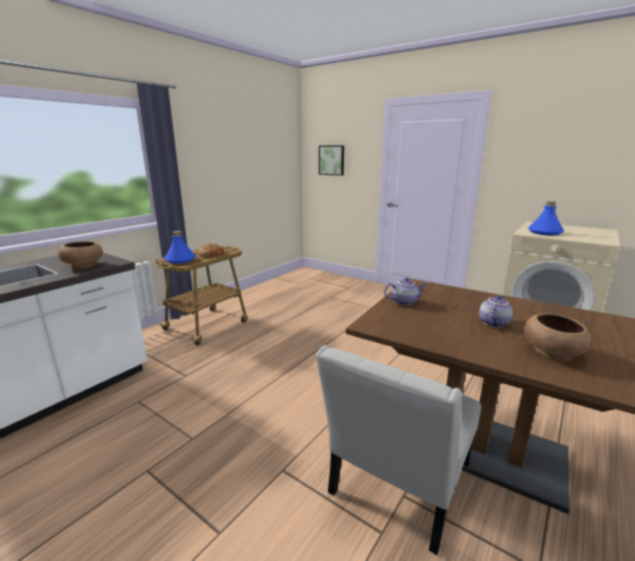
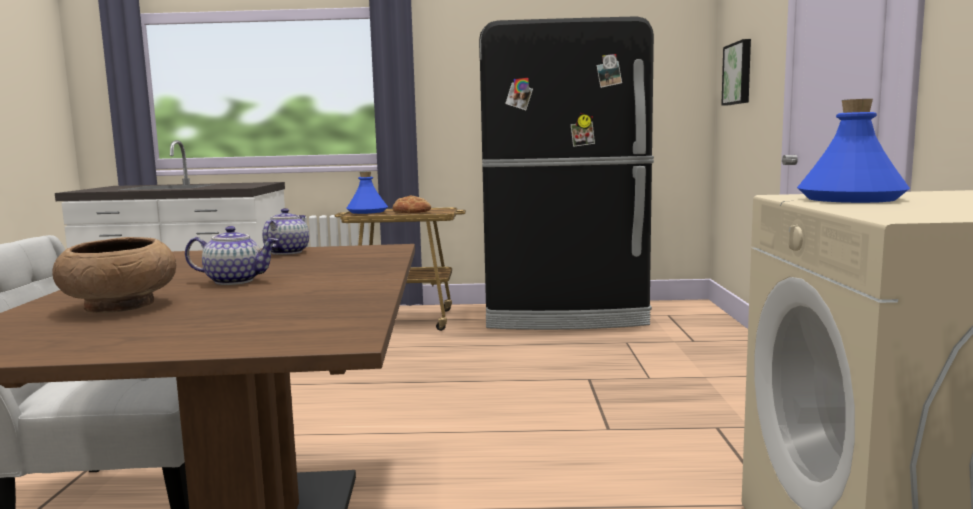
camera: 55 degrees right, 10 degrees down
brown bowl [58,241,103,269] -> none
teapot [384,277,427,305] -> teapot turned 120 degrees counterclockwise [262,208,309,255]
none -> black fridge [479,16,654,330]

